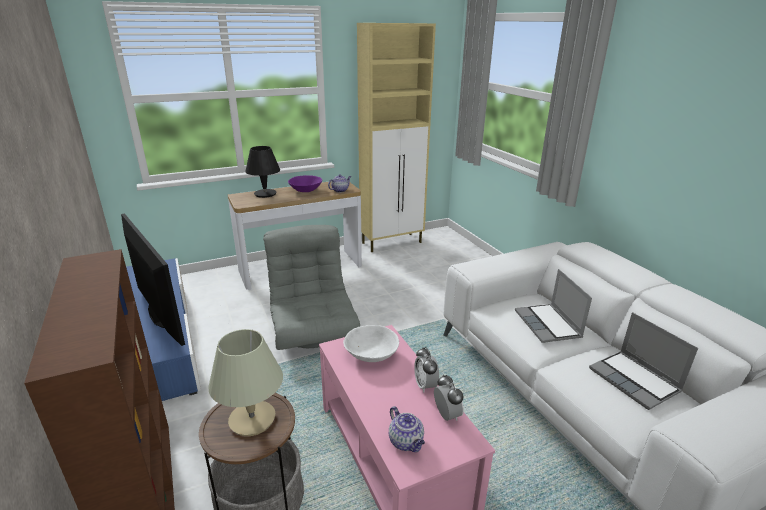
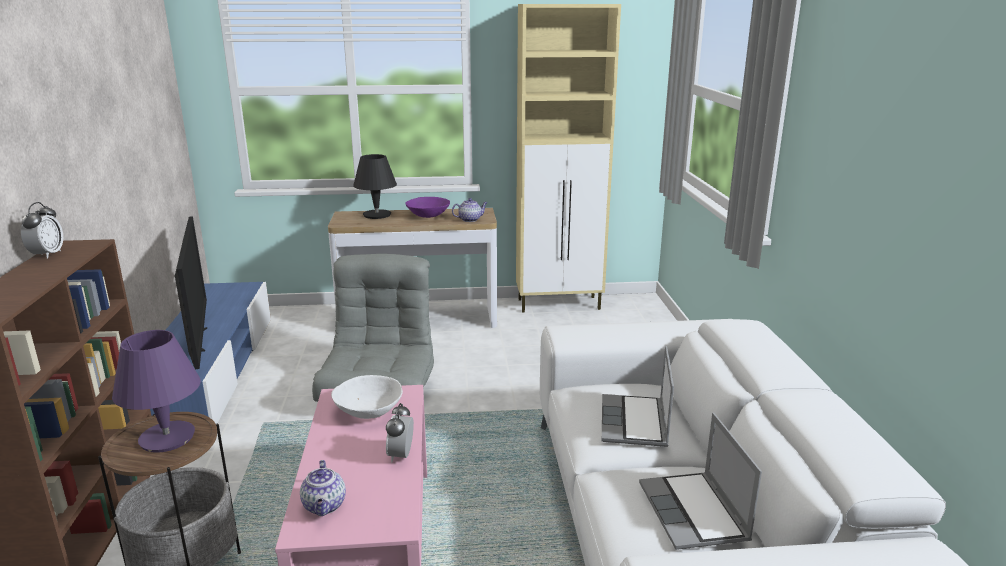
camera: 20 degrees right, 5 degrees down
beige table lamp [209,329,283,436] -> purple table lamp [112,330,201,452]
alarm clock [434,375,464,421] -> alarm clock moved to [21,202,63,259]

